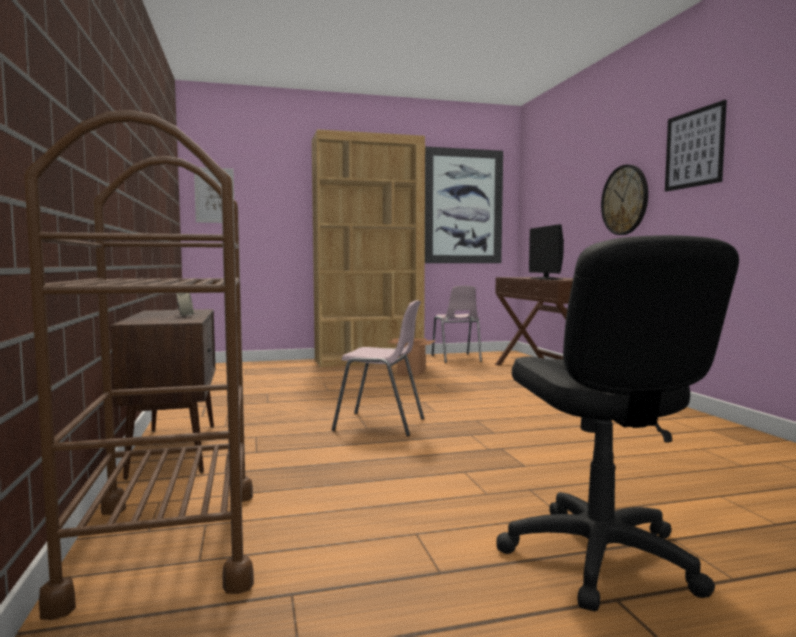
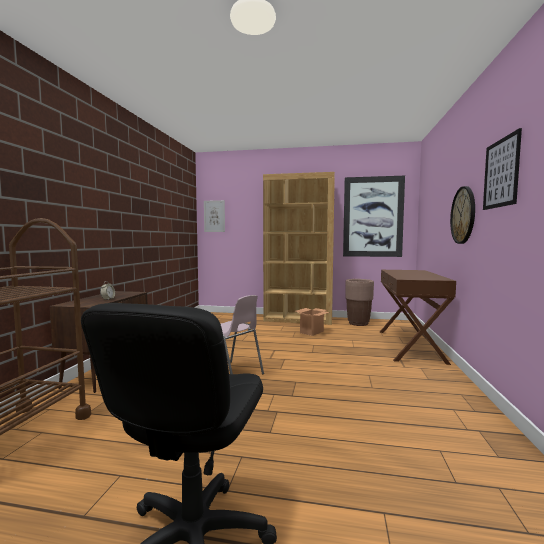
camera: 25 degrees right, 0 degrees up
pink chair [432,286,482,363] -> brown planter [345,279,374,326]
monitor [529,224,564,280] -> none

